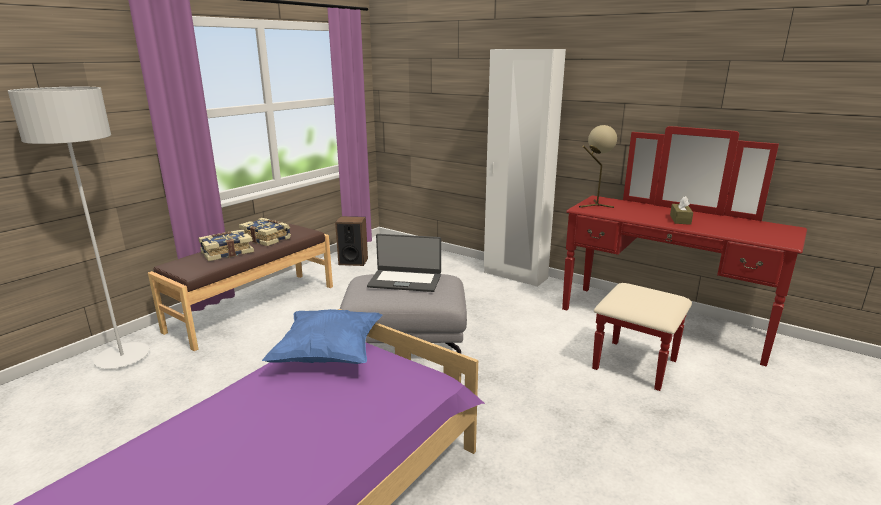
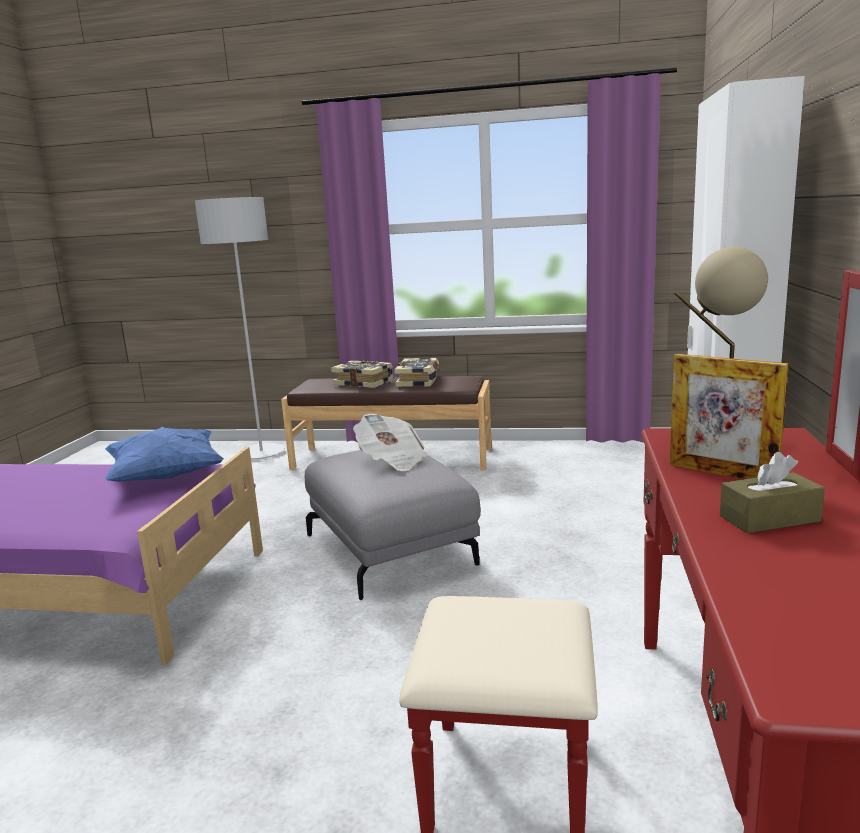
camera: 65 degrees right, 5 degrees down
speaker [335,216,368,266] -> none
laptop [367,234,441,292] -> newspaper [353,414,428,471]
none -> picture frame [669,354,789,479]

